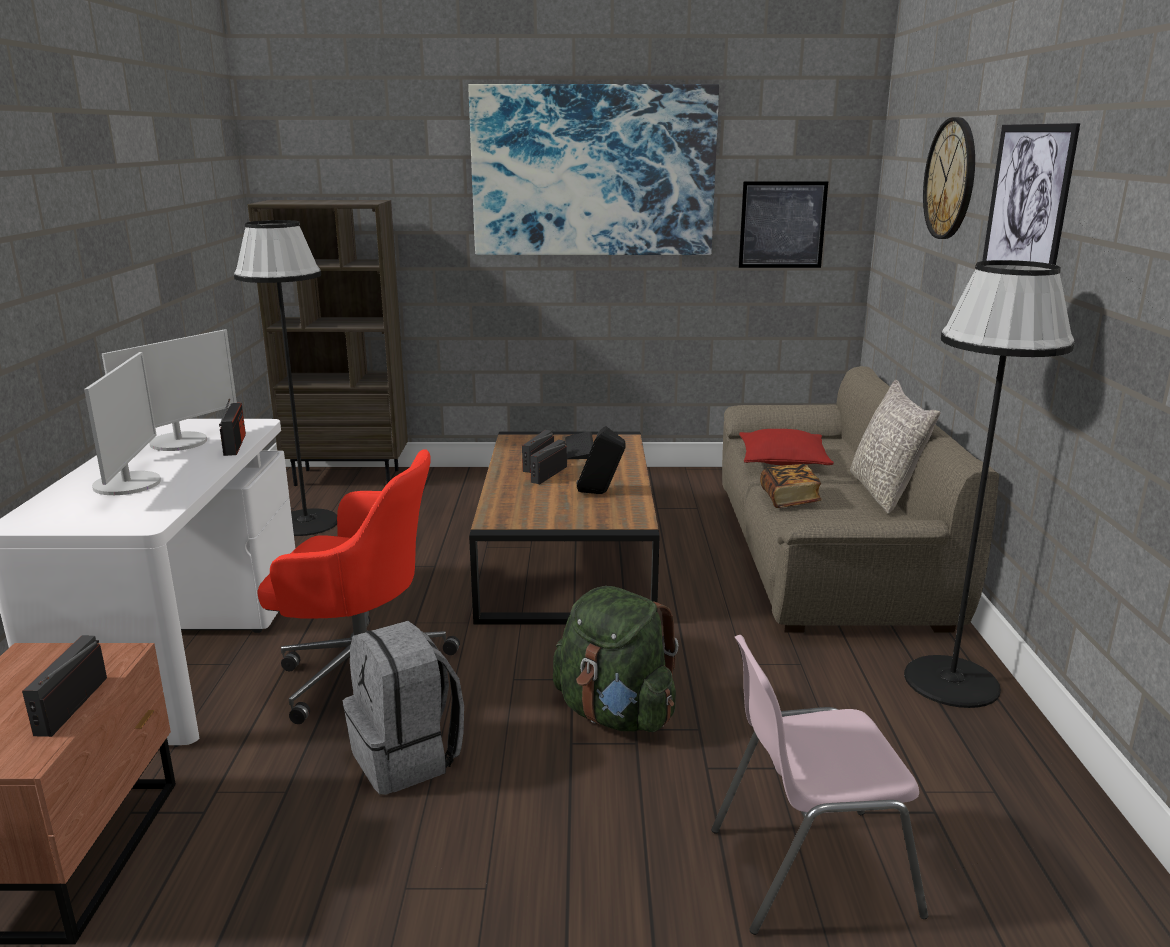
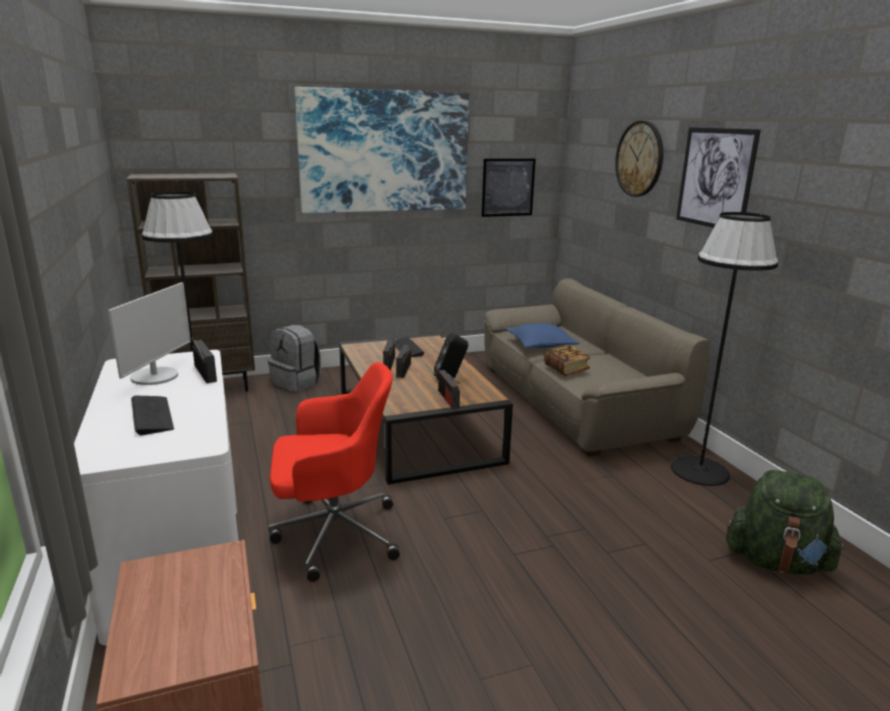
camera: 20 degrees left, 0 degrees up
radio [22,636,107,737] -> radio moved to [438,370,460,408]
monitor [84,352,161,495] -> keyboard [131,396,174,435]
grey backpack [343,621,464,795] -> grey backpack moved to [268,325,321,392]
green backpack [553,586,679,732] -> green backpack moved to [726,470,844,575]
pink chair [711,635,928,935] -> none
red pillow [739,429,834,465] -> blue pillow [506,323,579,348]
grey pillow [850,380,940,514] -> none

